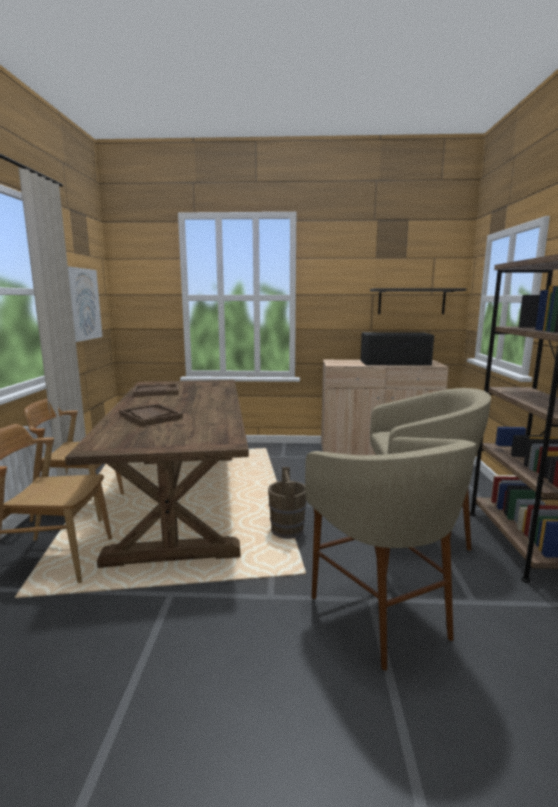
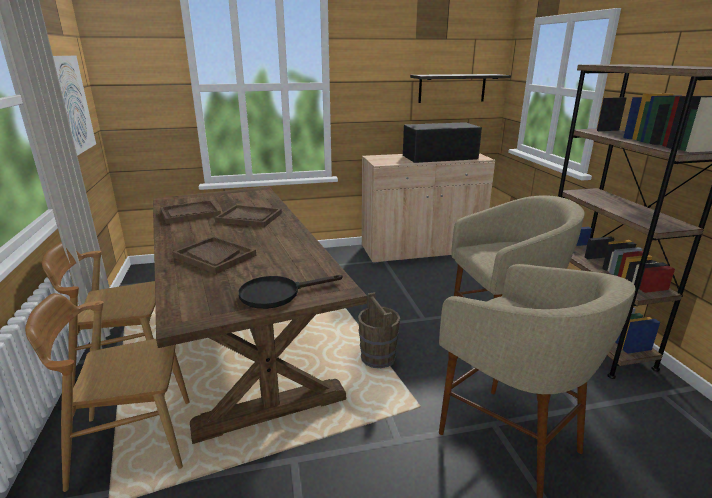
camera: 15 degrees left, 10 degrees up
none -> brown tray [215,205,282,227]
none -> black frying pan [239,275,342,309]

